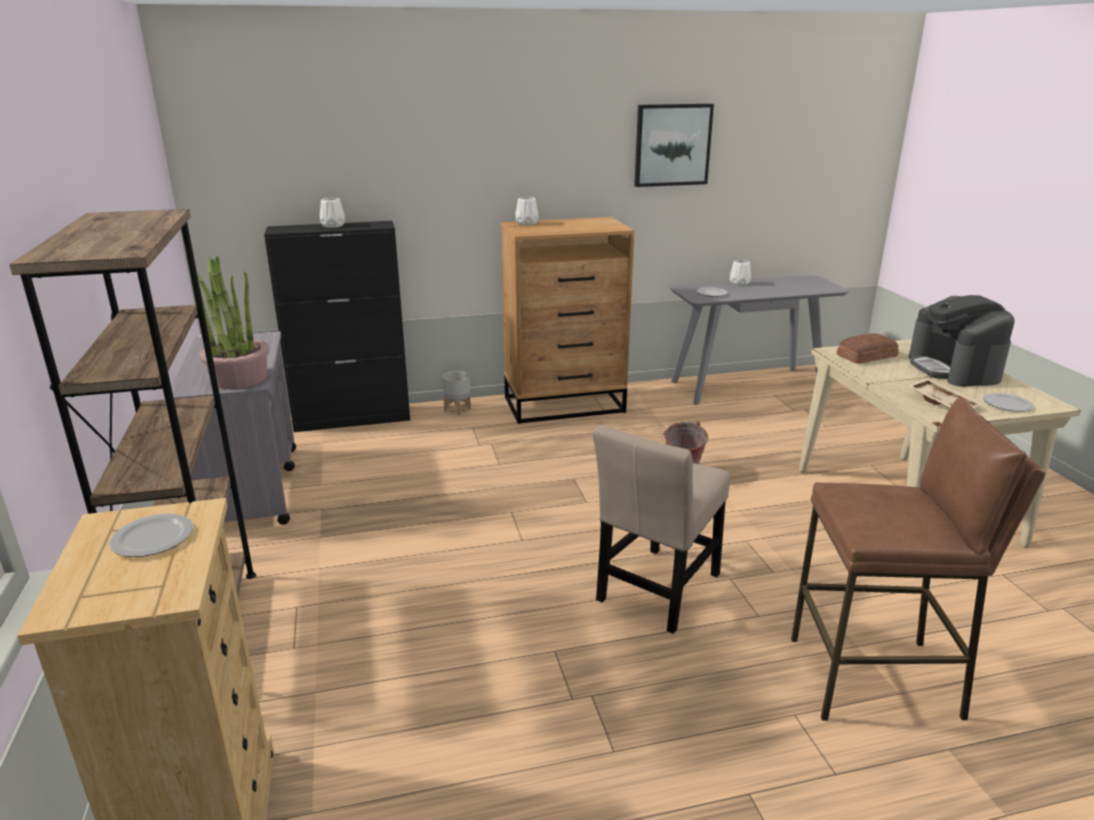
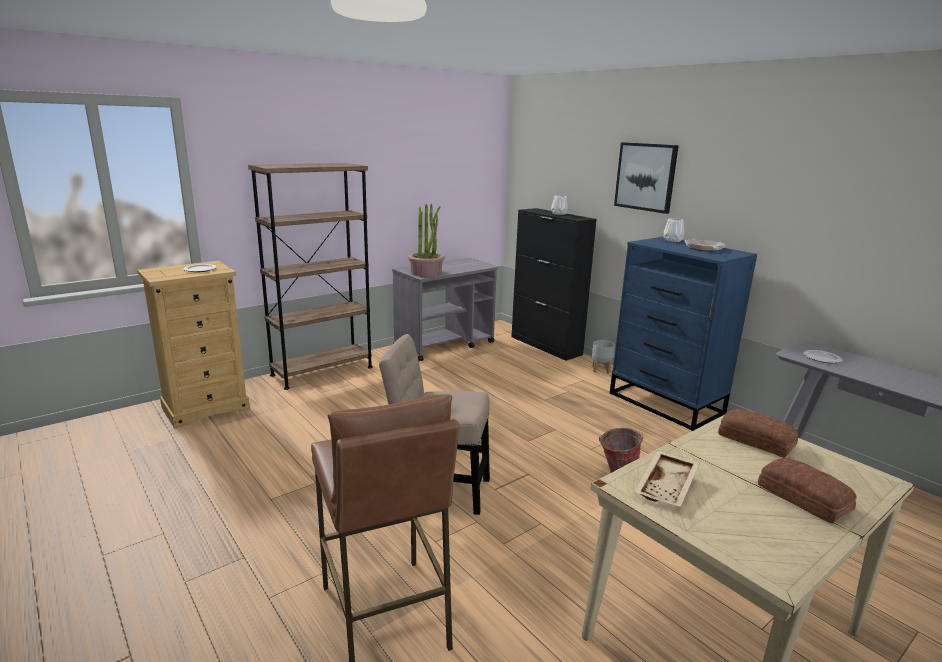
camera: 65 degrees right, 5 degrees down
brown dresser [501,217,634,424] -> blue dresser [610,236,757,431]
picture [634,104,714,187] -> picture moved to [614,142,679,214]
white vase [729,260,751,286] -> none
coffee machine [909,295,1015,387] -> bread [758,458,857,524]
plate [983,393,1034,412] -> none
none -> frying pan [685,239,725,251]

